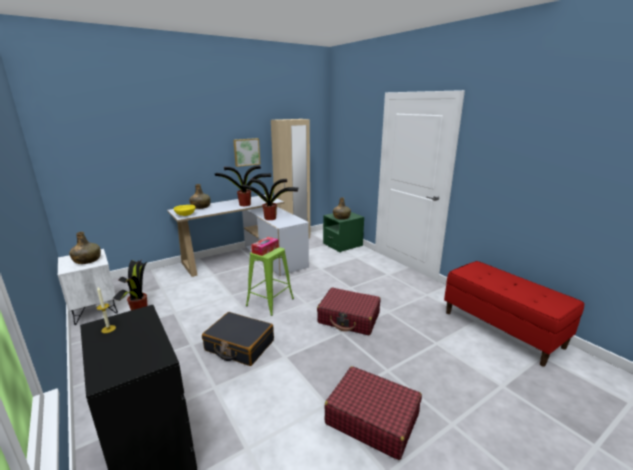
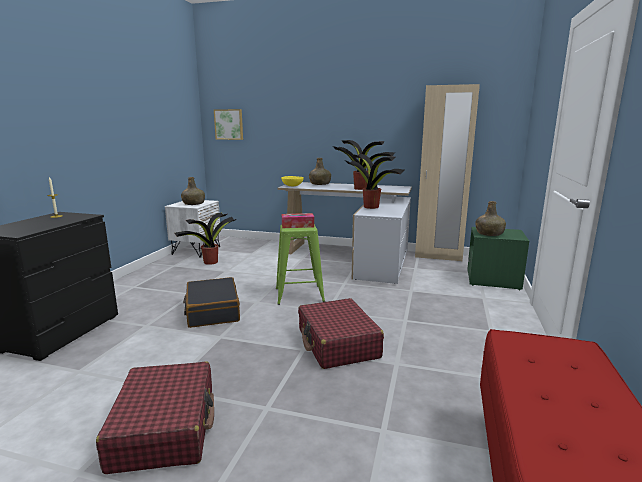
camera: 50 degrees right, 5 degrees down
picture [233,138,260,167] -> picture moved to [214,109,243,140]

